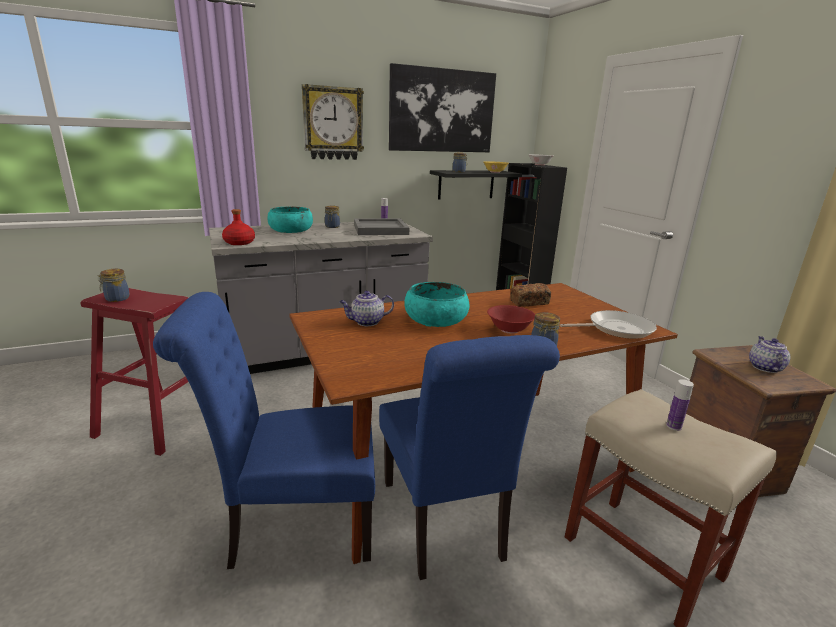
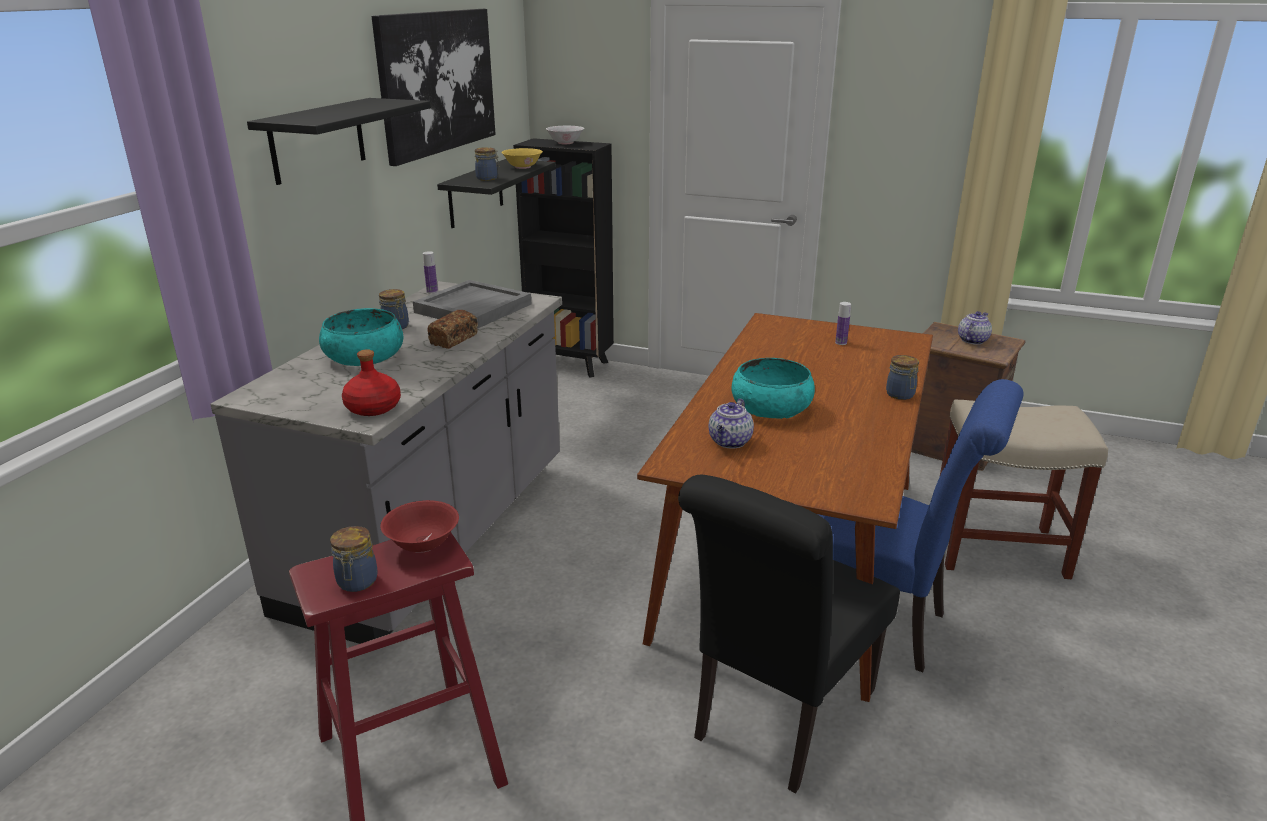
camera: 45 degrees left, 5 degrees up
blue chair [153,292,375,569] -> black chair [678,475,900,794]
wall clock [302,84,364,160] -> black shelf [247,98,431,185]
red bowl [487,305,535,334] -> red bowl moved to [380,500,459,553]
bread [510,283,551,307] -> bread moved to [428,310,478,349]
frying pan [560,310,657,339] -> none
bottle [666,379,694,431] -> bottle moved to [835,302,851,345]
teapot [749,336,790,373] -> teapot turned 75 degrees clockwise [958,311,992,345]

